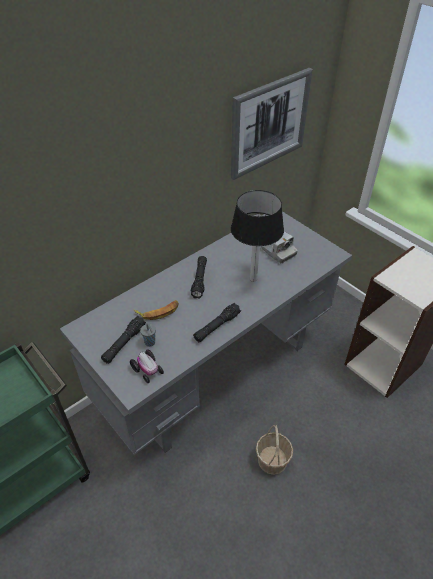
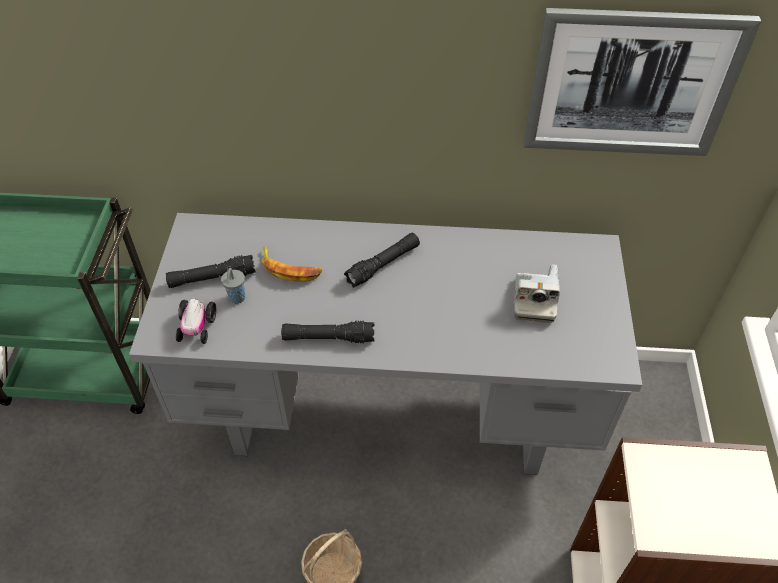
camera: 45 degrees right, 5 degrees up
table lamp [231,190,284,282] -> none

